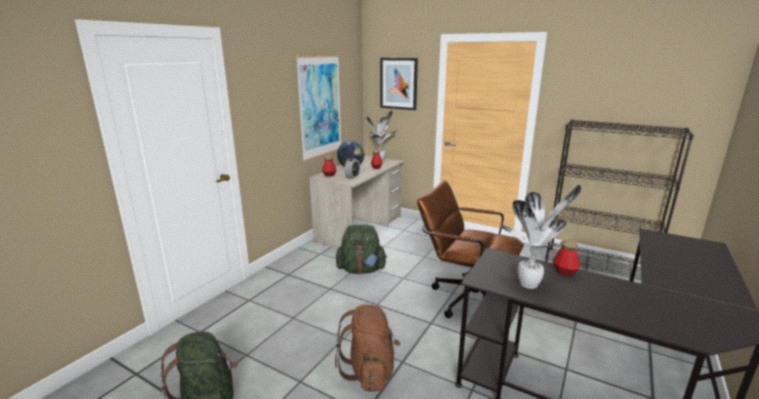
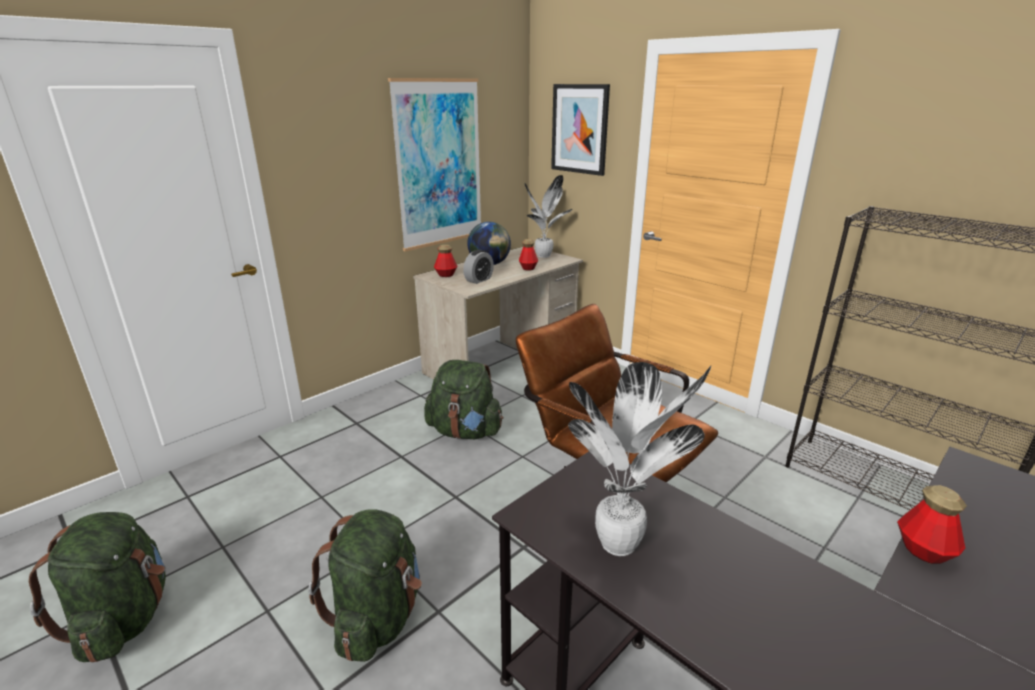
camera: 15 degrees right, 5 degrees up
brown backpack [335,304,401,392] -> green backpack [308,509,422,662]
bottle [552,239,581,276] -> bottle moved to [897,485,967,564]

